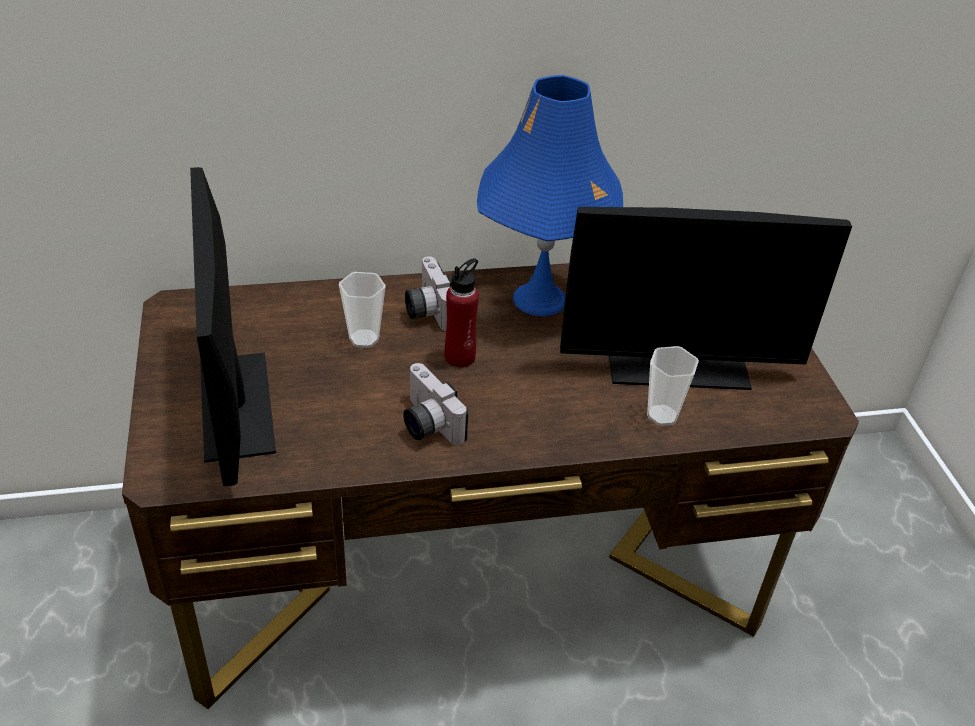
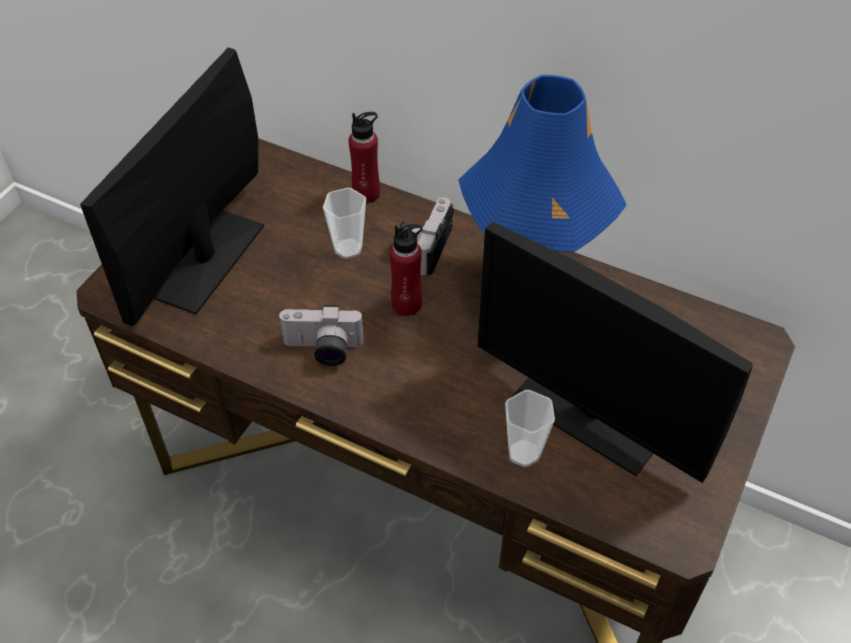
camera: 40 degrees right, 10 degrees up
camera [403,363,469,445] -> camera turned 90 degrees counterclockwise [278,305,364,366]
none -> red bottle [349,112,380,204]

